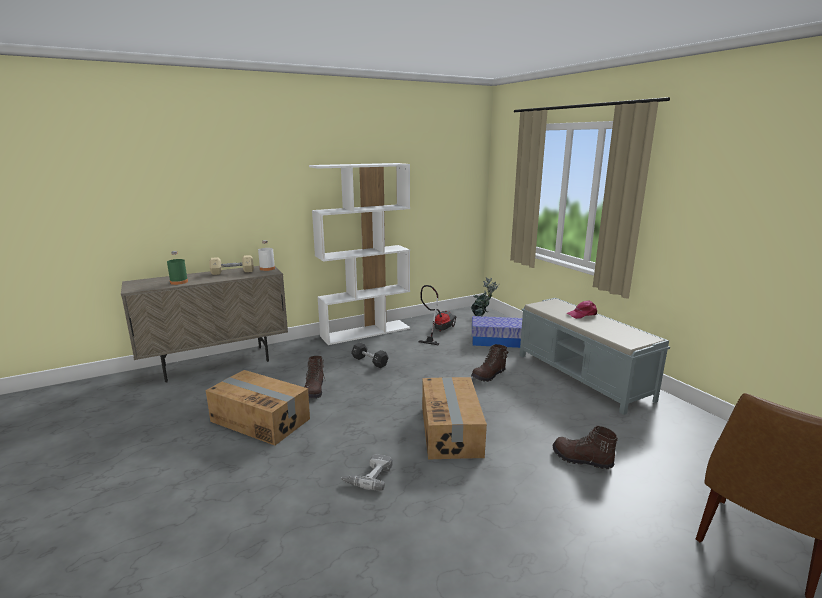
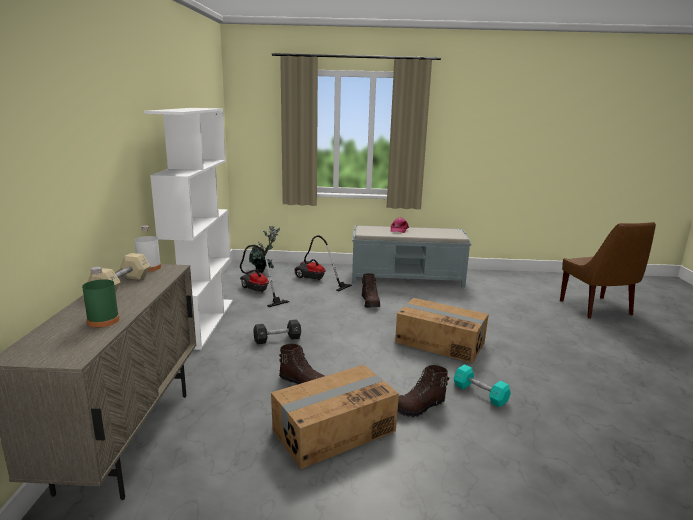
camera: 60 degrees left, 0 degrees up
power drill [342,454,392,491] -> turquoise dumbbell [454,364,511,407]
storage box [472,316,522,348] -> vacuum cleaner [294,235,352,291]
brown boot [553,425,618,469] -> brown boot moved to [397,365,449,417]

